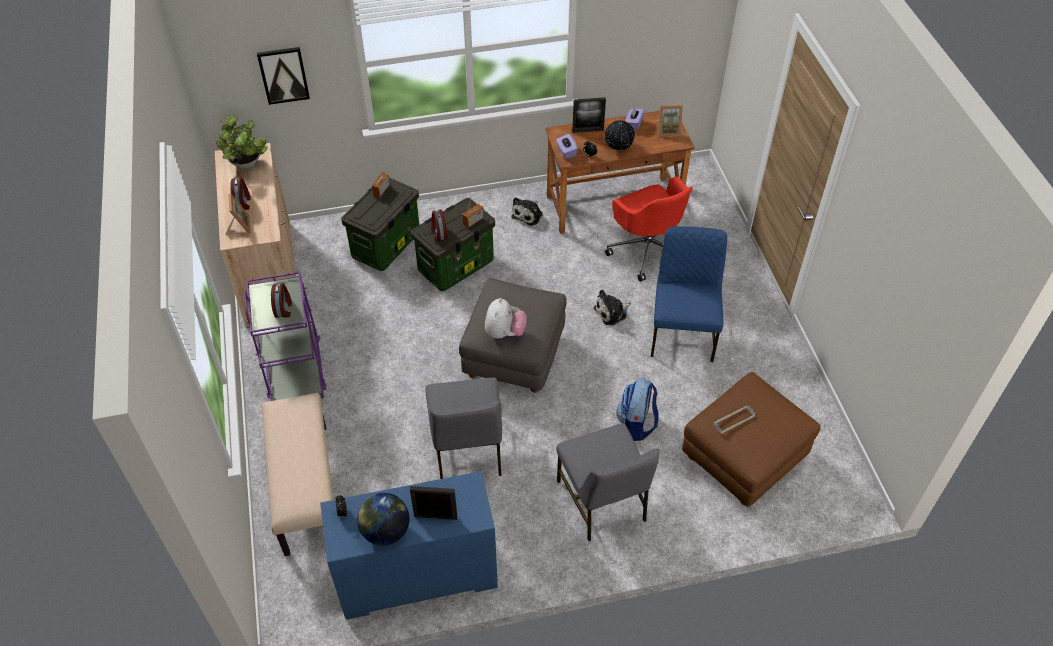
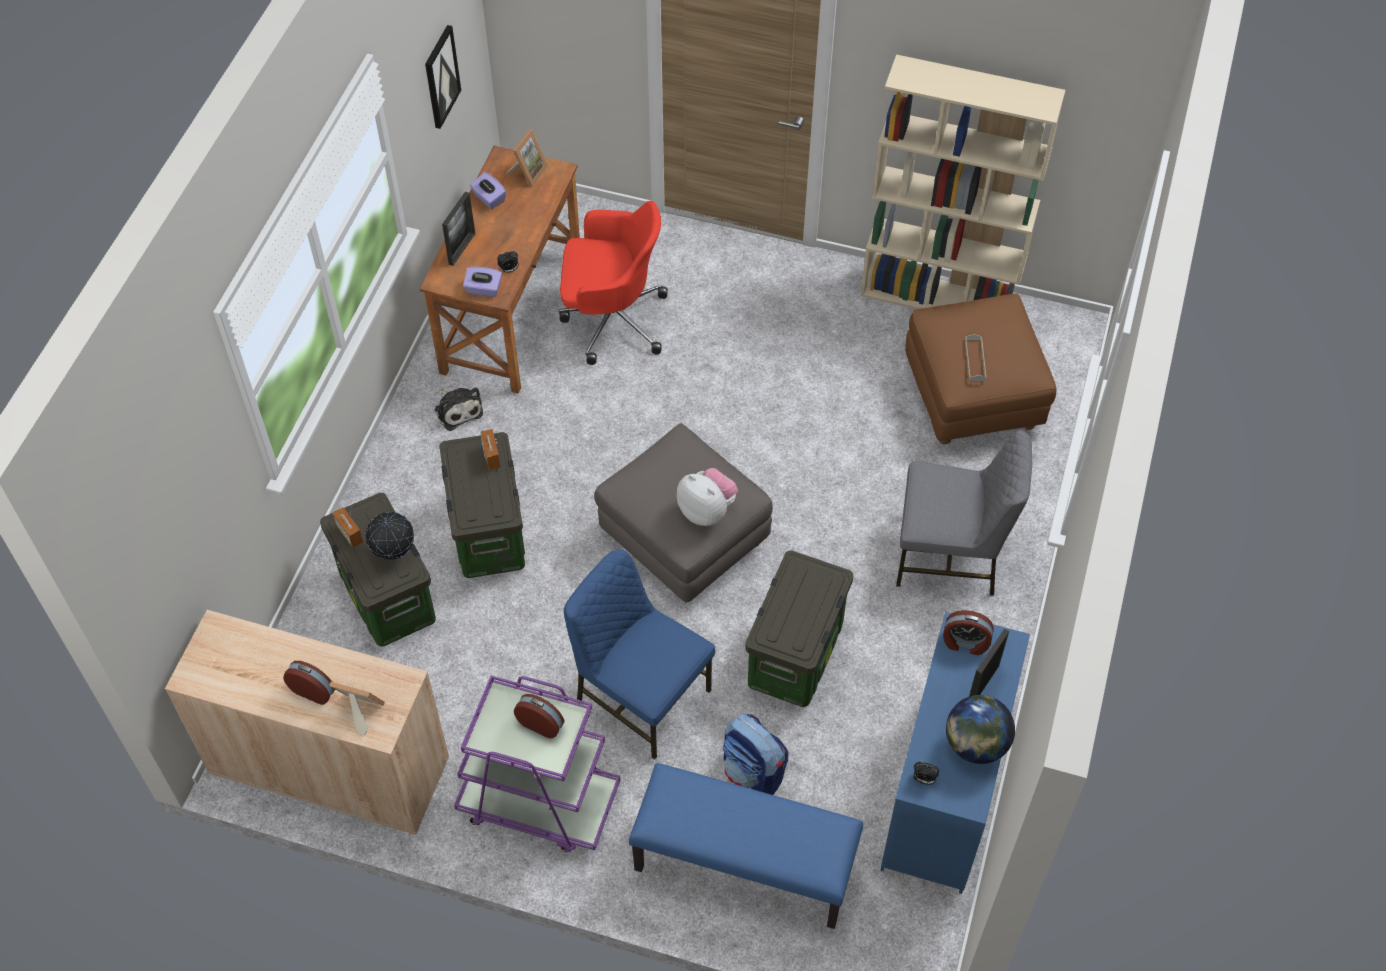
camera: 60 degrees left, 5 degrees up
potted plant [216,115,268,169] -> none
picture [257,47,310,105] -> picture moved to [425,25,461,129]
beige bench [262,393,333,556] -> blue bench [629,763,863,929]
grey chair [425,377,502,479] -> storage box [745,550,853,707]
alarm clock [431,209,448,241] -> alarm clock moved to [943,610,994,655]
plush toy [594,289,631,325] -> none
globe [605,120,635,150] -> globe moved to [366,512,414,560]
backpack [616,378,659,441] -> backpack moved to [723,713,789,795]
blue chair [651,226,727,362] -> blue chair moved to [564,549,715,759]
none -> beige bookcase [860,54,1065,309]

